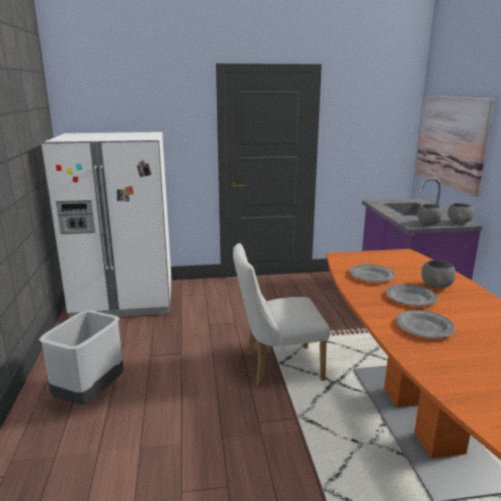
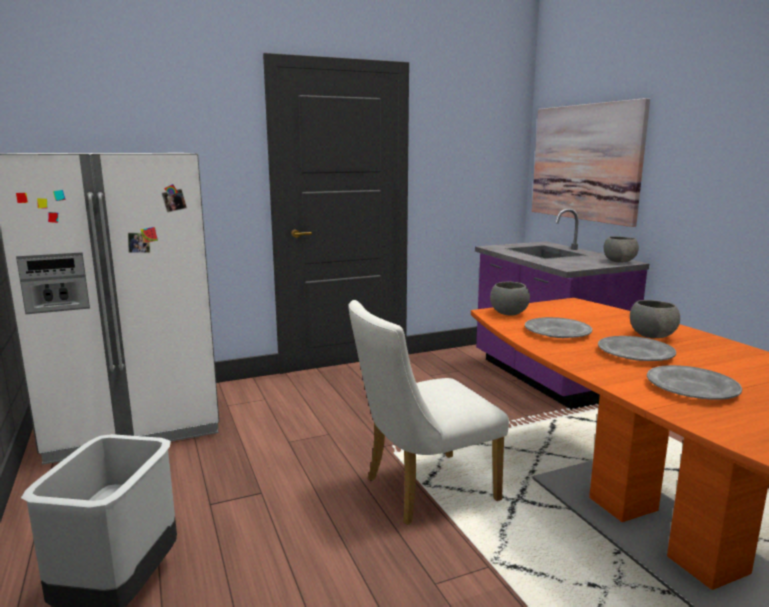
camera: 15 degrees left, 5 degrees down
grey bowl [417,204,443,225] -> grey bowl moved to [490,282,530,316]

